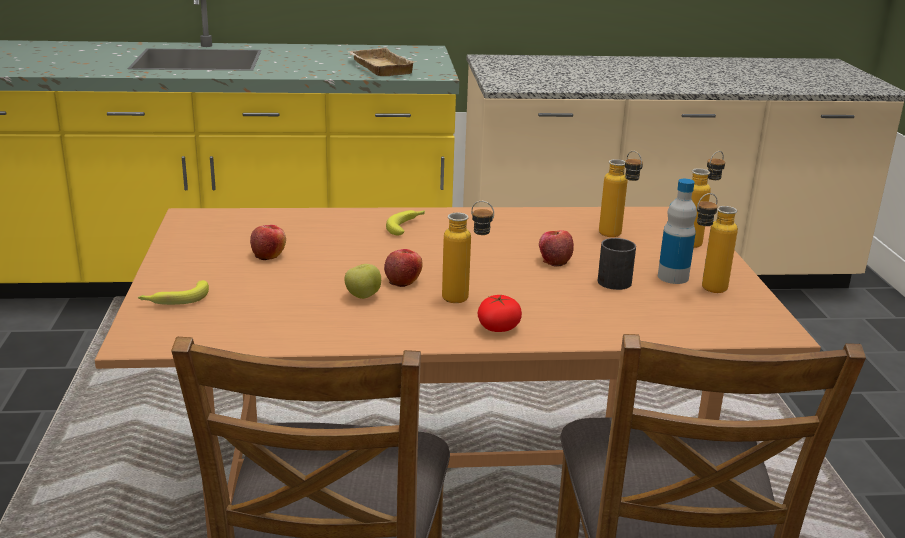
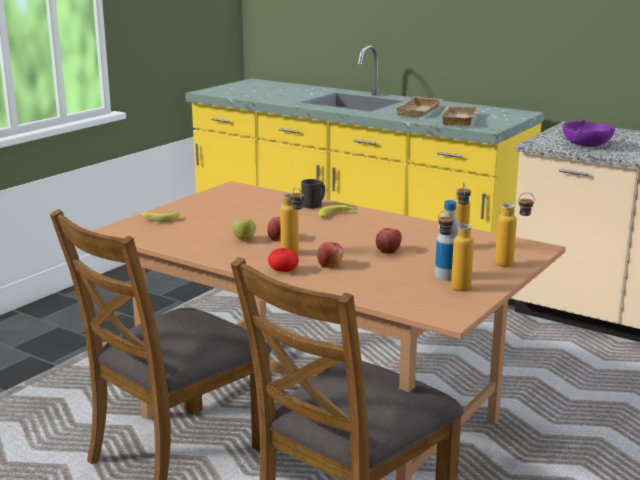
camera: 40 degrees right, 5 degrees down
apple [250,225,286,260] -> apple moved to [317,242,343,268]
black mug [598,238,636,290] -> black mug moved to [301,179,325,209]
none -> beige tray [396,96,443,117]
none -> purple bowl [563,119,615,147]

